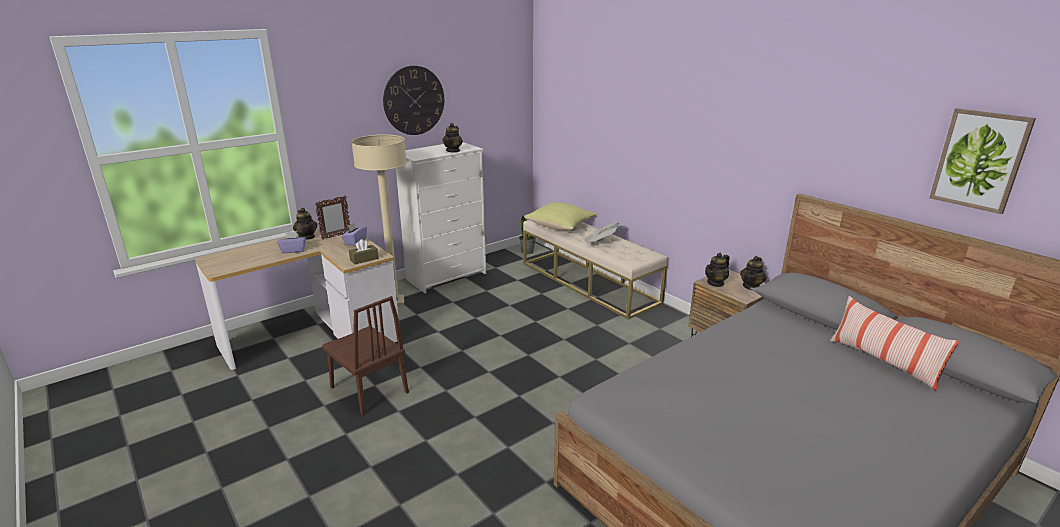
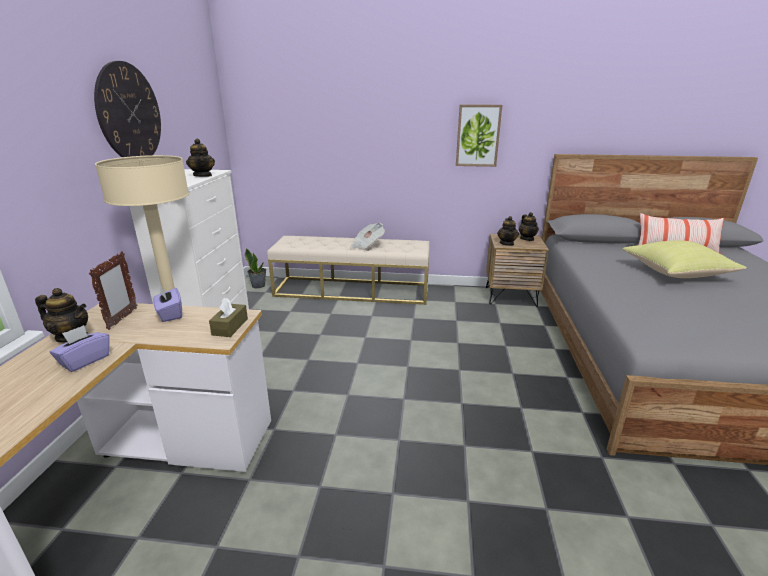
camera: 45 degrees left, 0 degrees up
brown chair [322,296,409,416] -> none
yellow pillow [524,202,597,230] -> yellow pillow moved to [622,240,747,278]
picture [929,108,1036,214] -> picture moved to [456,104,502,167]

